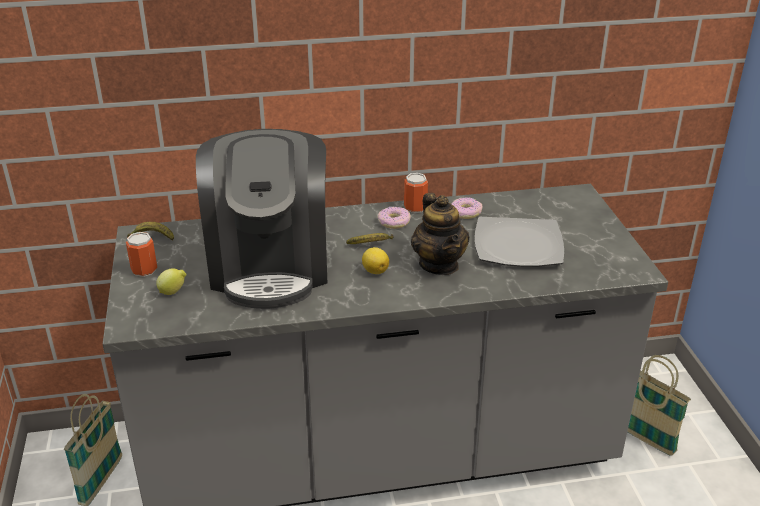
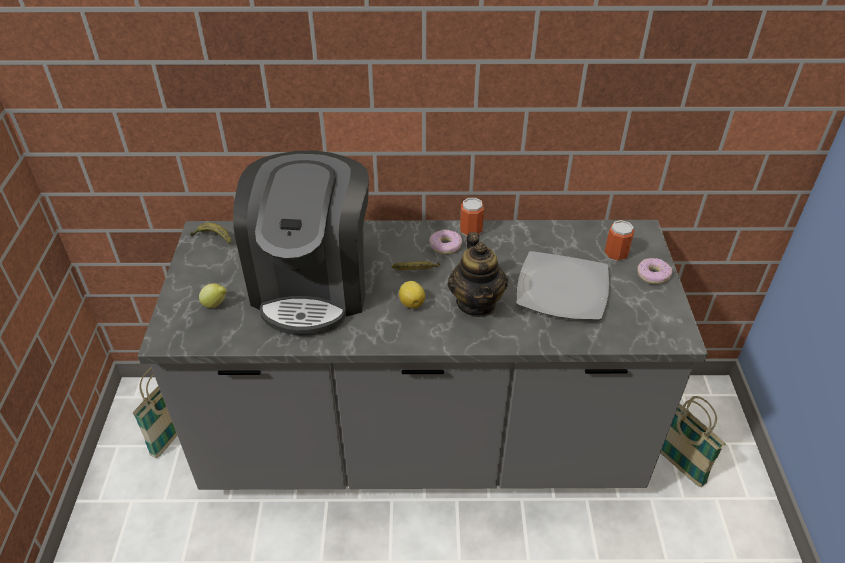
camera: 10 degrees right, 10 degrees up
can [126,232,157,277] -> can moved to [604,220,635,261]
donut [452,197,483,219] -> donut moved to [637,258,672,284]

